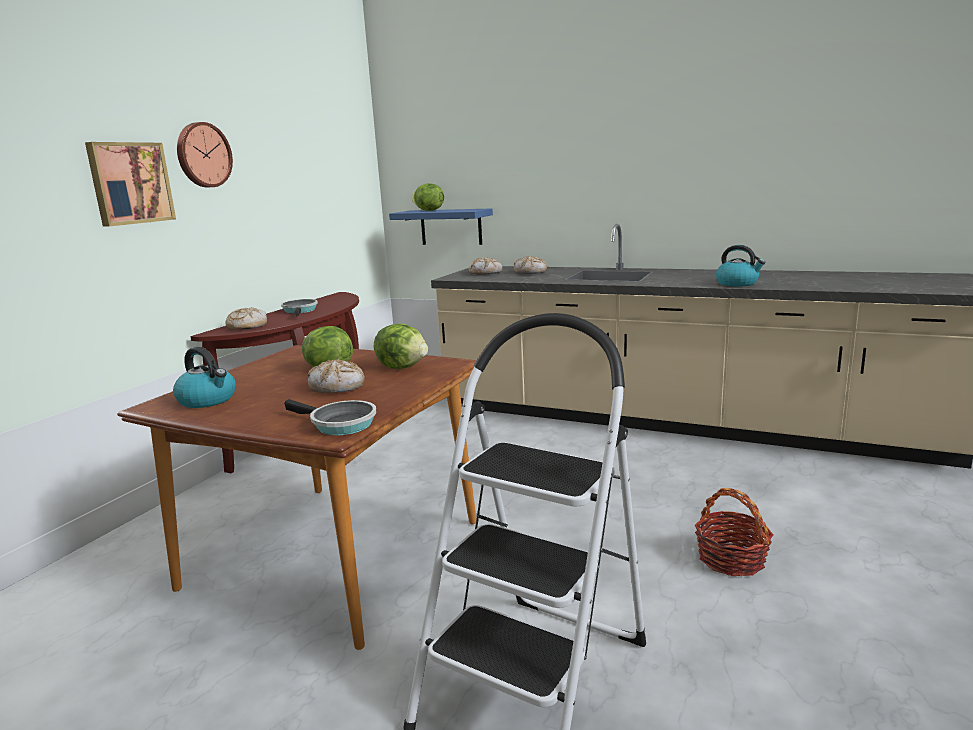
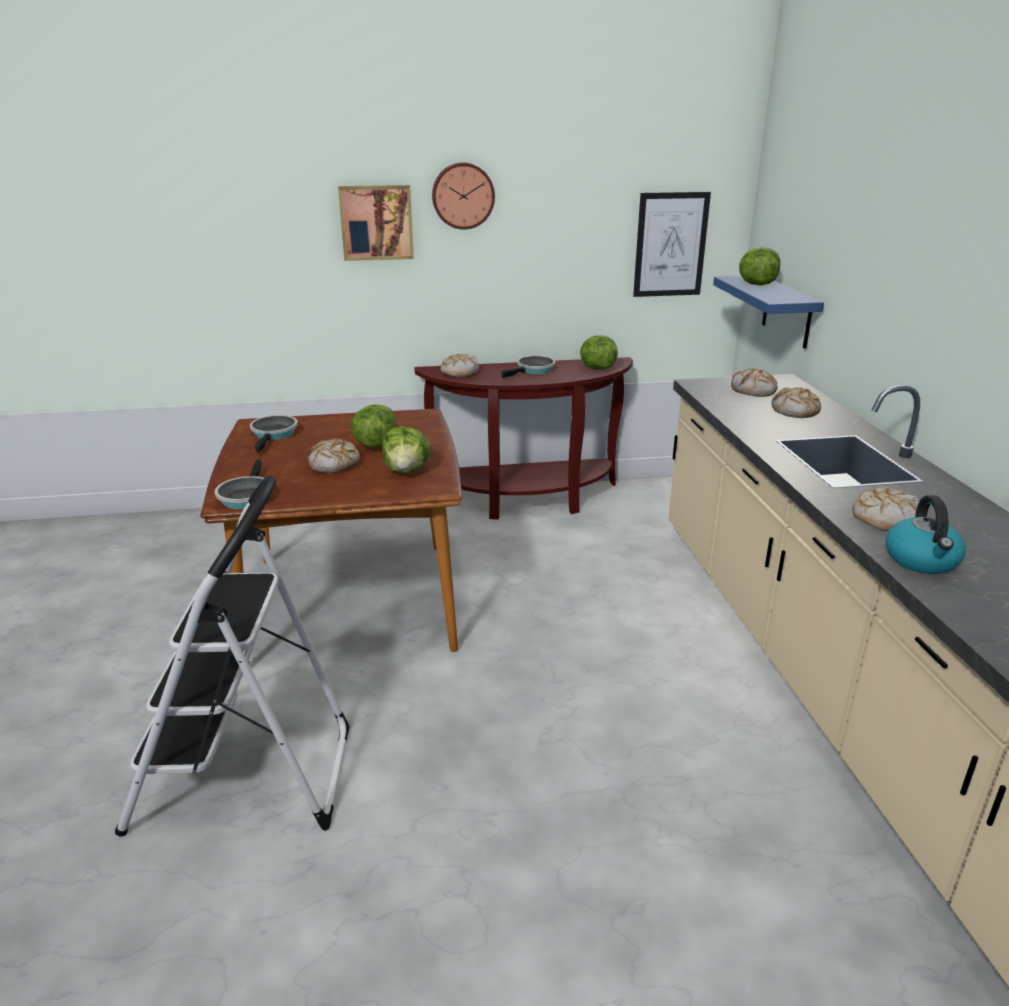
camera: 55 degrees right, 10 degrees up
kettle [173,347,236,408] -> frying pan [250,415,298,453]
basket [694,488,773,576] -> none
none -> lettuce [580,335,618,370]
none -> picture [633,192,711,297]
none -> bread [852,487,919,531]

